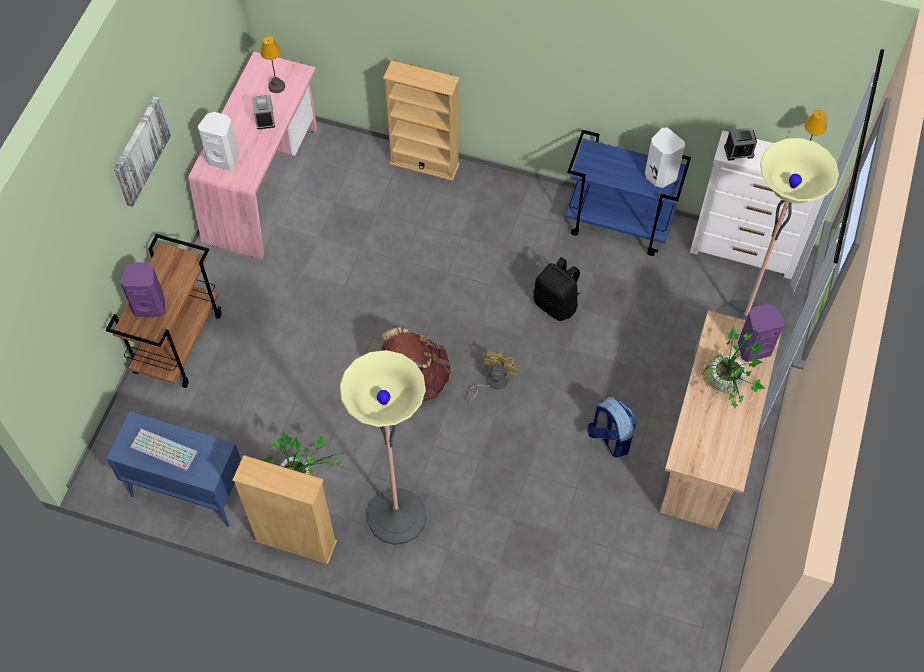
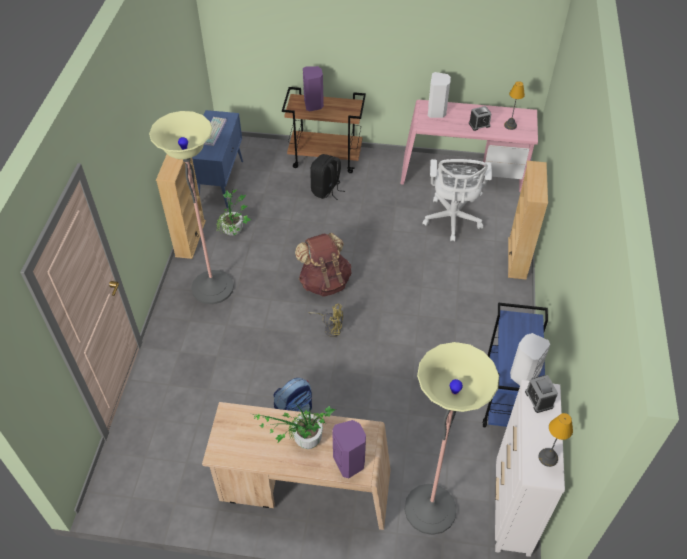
camera: 80 degrees right, 10 degrees down
picture [114,96,171,207] -> none
black backpack [534,257,580,321] -> black backpack moved to [310,154,345,200]
none -> white office chair [422,159,492,242]

